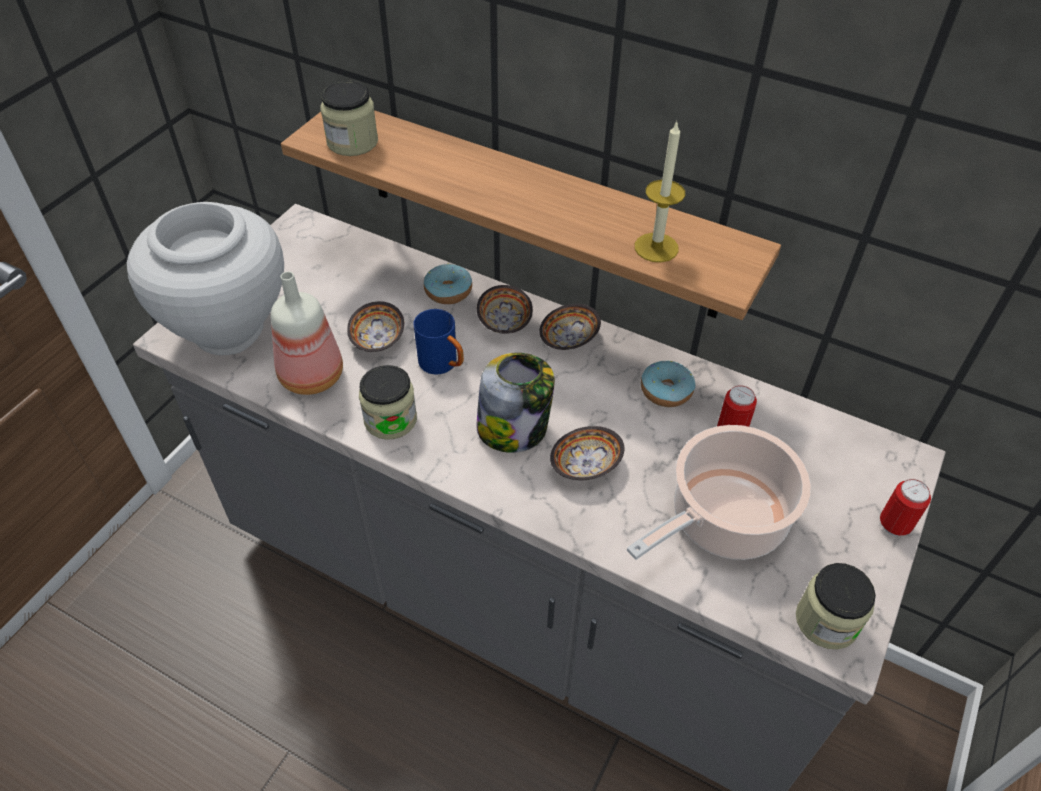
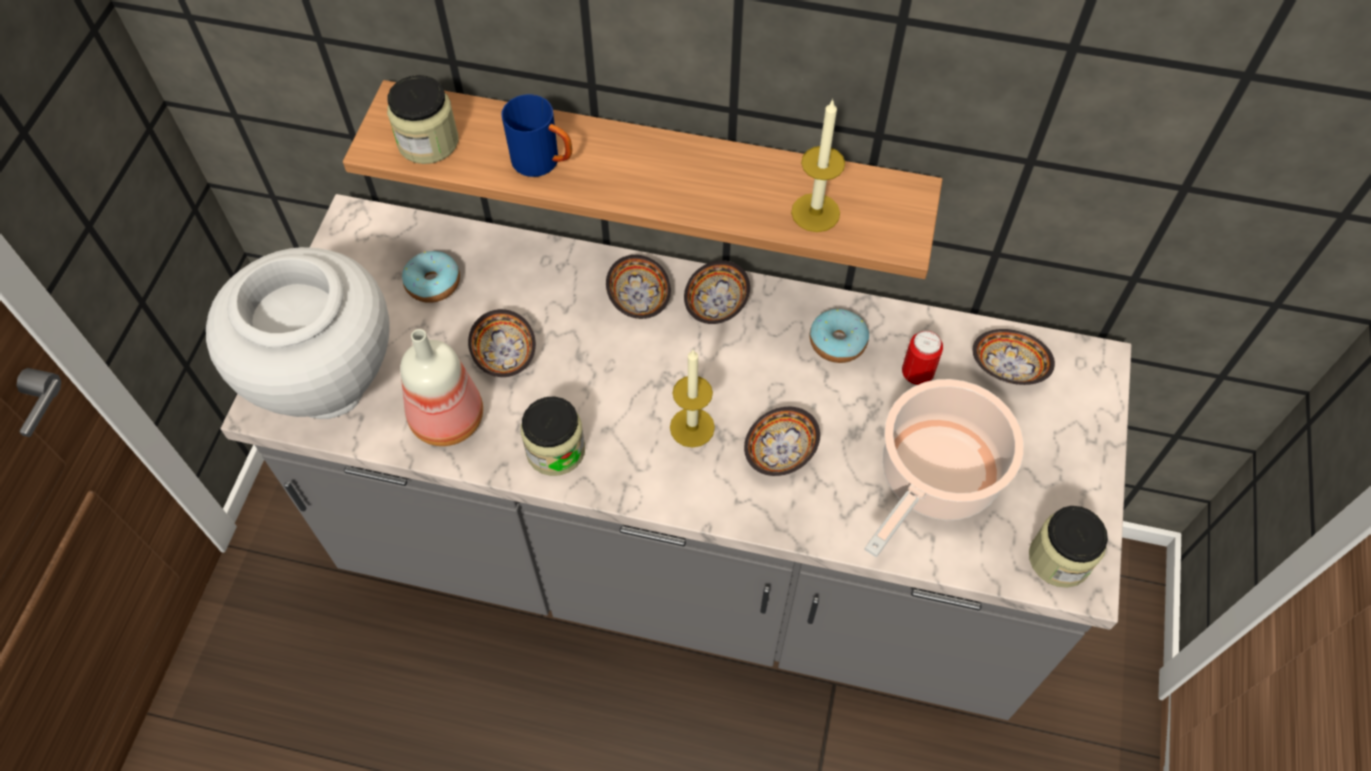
camera: 15 degrees left, 10 degrees up
blue mug [413,309,464,375] -> blue mug moved to [502,94,572,177]
donut [424,263,472,304] -> donut moved to [402,251,460,303]
jar [476,353,555,453] -> candle [670,350,715,448]
can [880,479,931,536] -> none
none -> bowl [973,329,1055,385]

